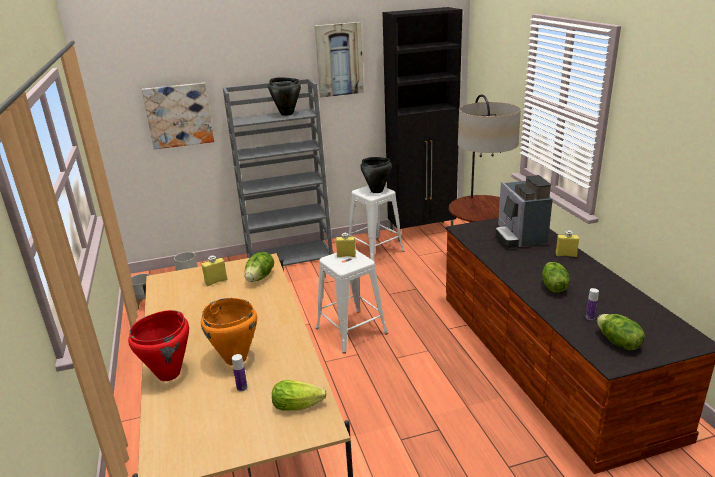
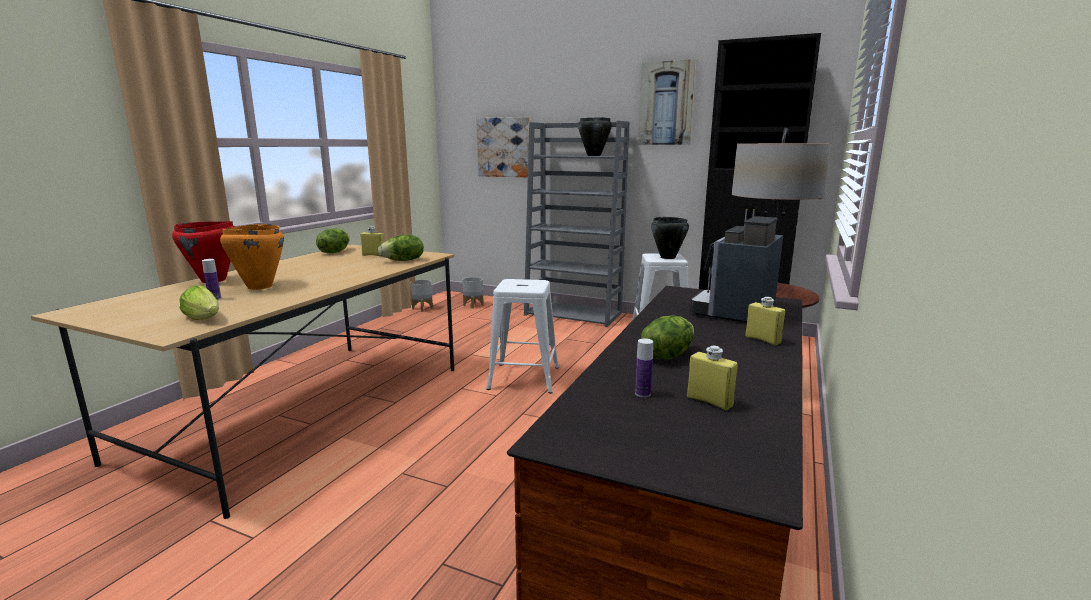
camera: 40 degrees right, 10 degrees down
yellow bottle [336,233,356,257] -> yellow bottle moved to [687,346,738,411]
lettuce [597,314,645,350] -> lettuce moved to [316,229,350,253]

